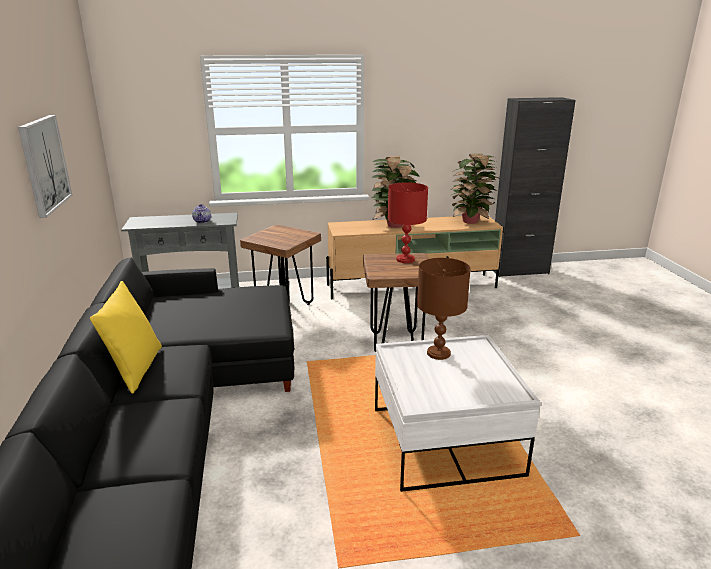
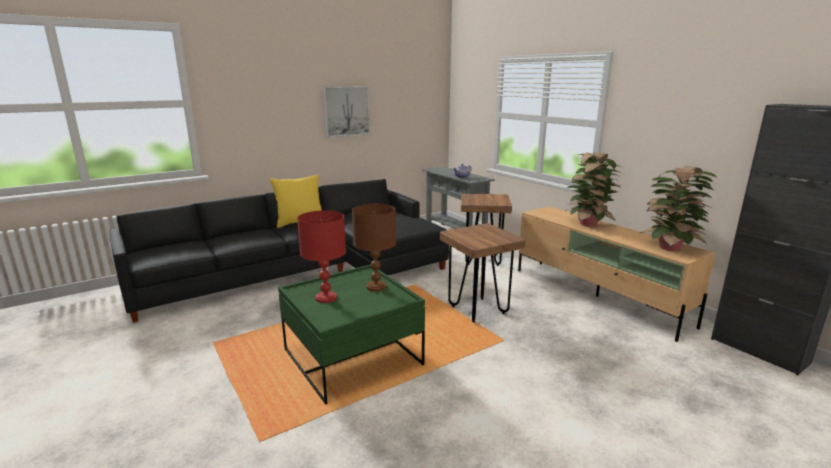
camera: 65 degrees right, 5 degrees down
white coffee table [375,335,541,492] -> green coffee table [278,264,425,405]
red table lamp [387,182,428,263] -> red table lamp moved to [297,210,346,303]

